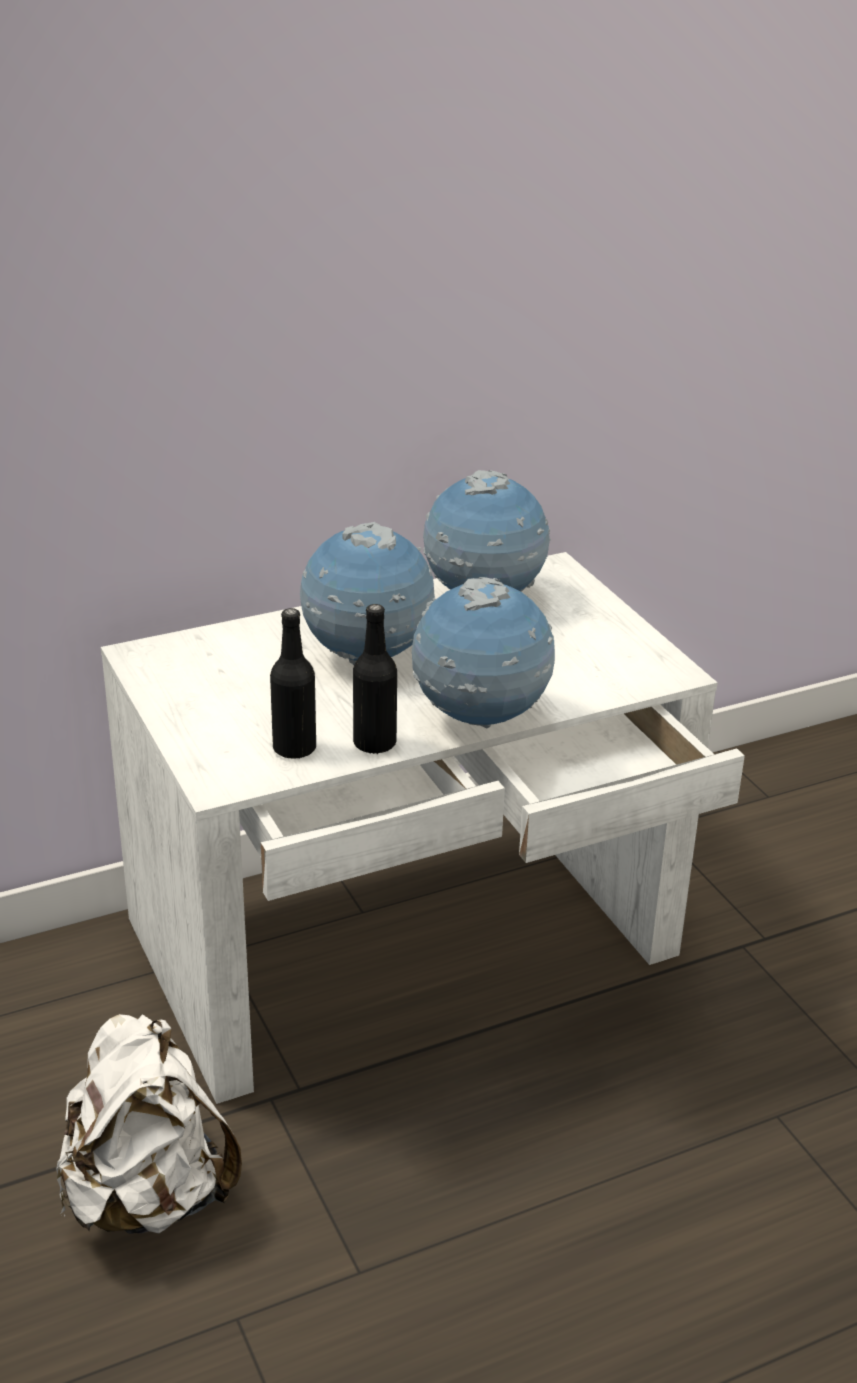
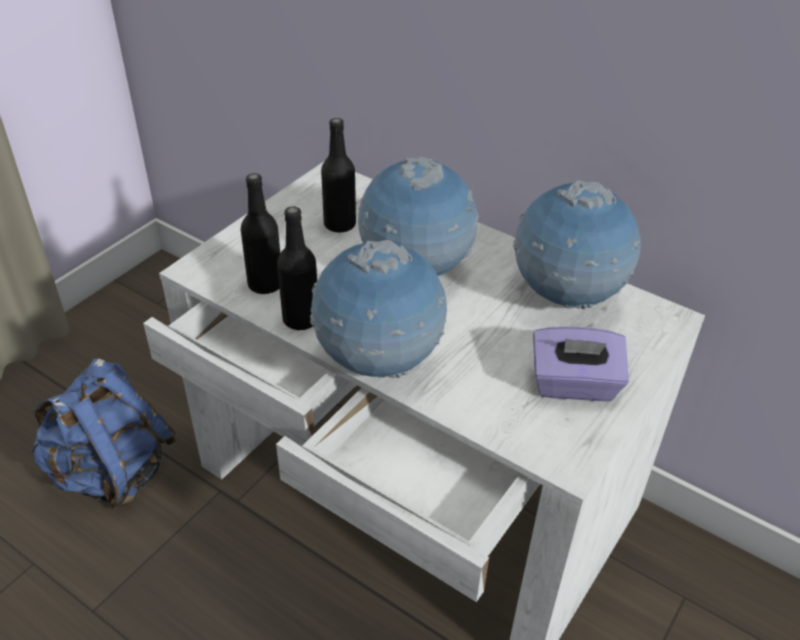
camera: 60 degrees right, 10 degrees up
white backpack [56,1014,242,1234] -> blue backpack [30,358,175,510]
none -> black bottle [321,118,356,232]
none -> purple tissue box [533,327,629,401]

